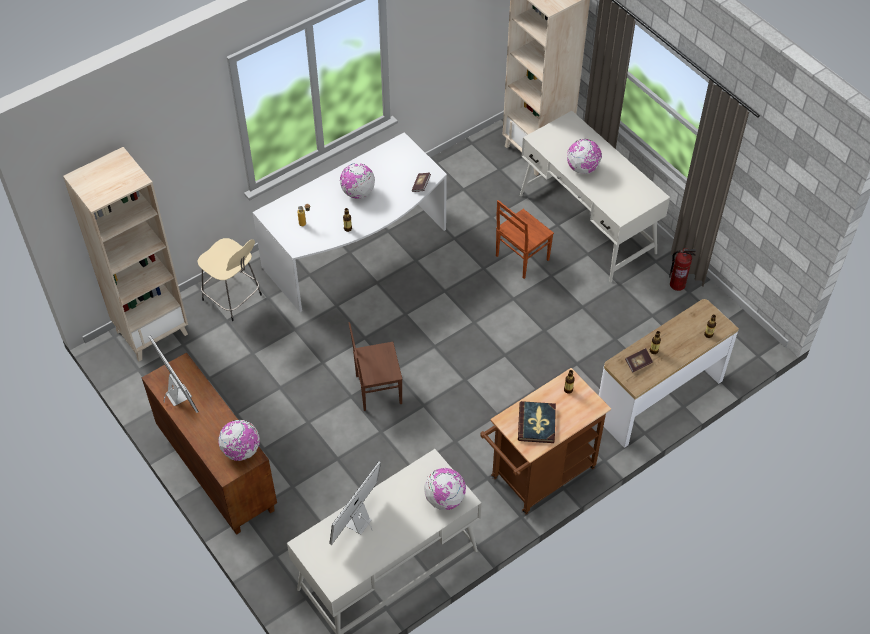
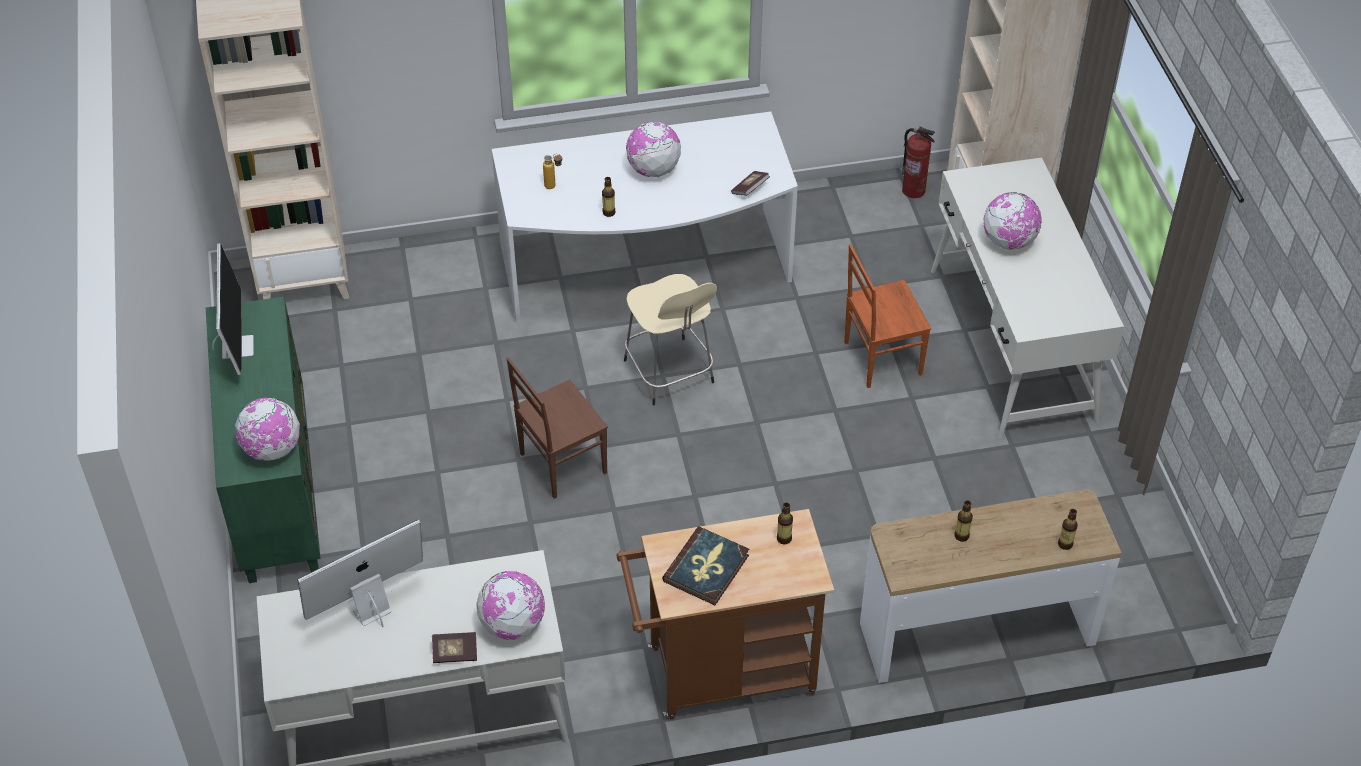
camera: 25 degrees right, 5 degrees down
brown cabinet [142,352,277,535] -> green cabinet [206,297,321,583]
beige stool [197,238,262,321] -> beige stool moved to [624,274,717,405]
brown chair [348,322,403,411] -> brown chair turned 45 degrees counterclockwise [507,357,608,499]
book [625,348,653,373] -> book moved to [432,632,477,663]
fire extinguisher [669,248,696,291] -> fire extinguisher moved to [902,127,935,198]

